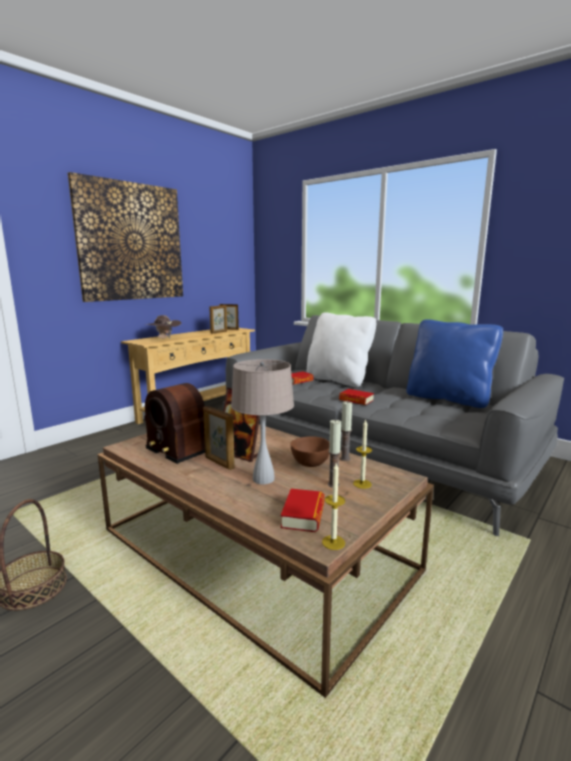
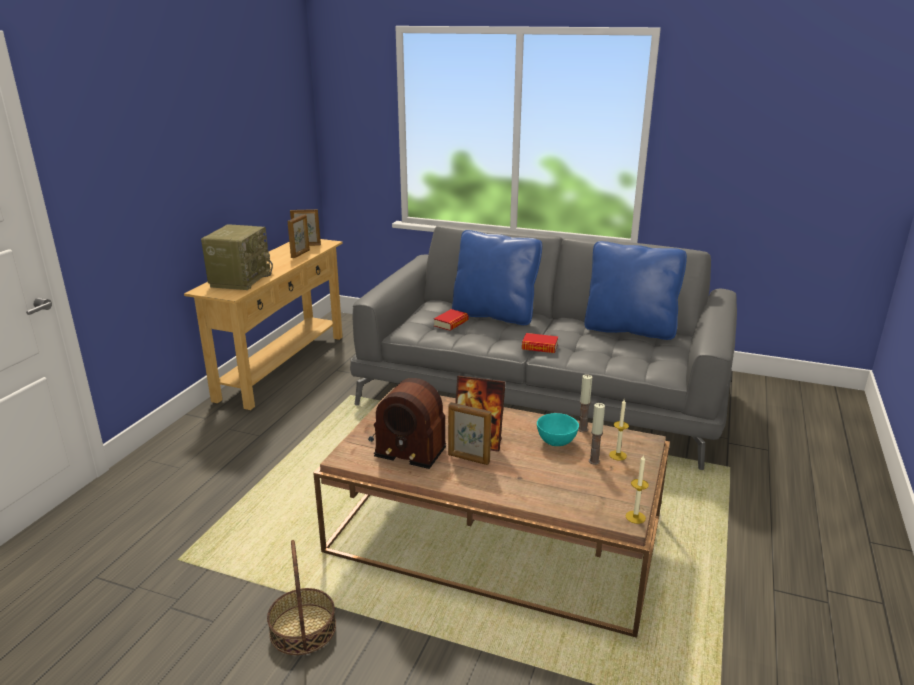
camera: 20 degrees left, 10 degrees up
picture [68,172,183,302] -> none
brown hat [144,315,182,339] -> radio [201,224,273,290]
beige table lamp [231,359,294,485] -> none
book [281,489,325,532] -> none
brown bowl [290,436,329,467] -> turquoise bowl [537,413,579,446]
white pillow [307,312,376,387] -> blue pillow [452,230,542,325]

